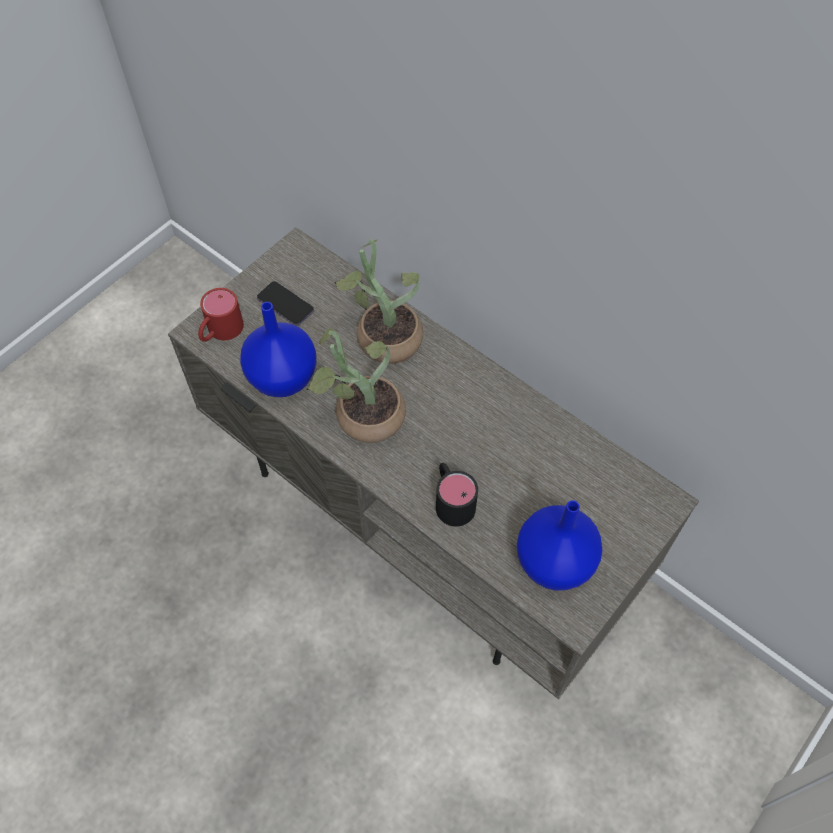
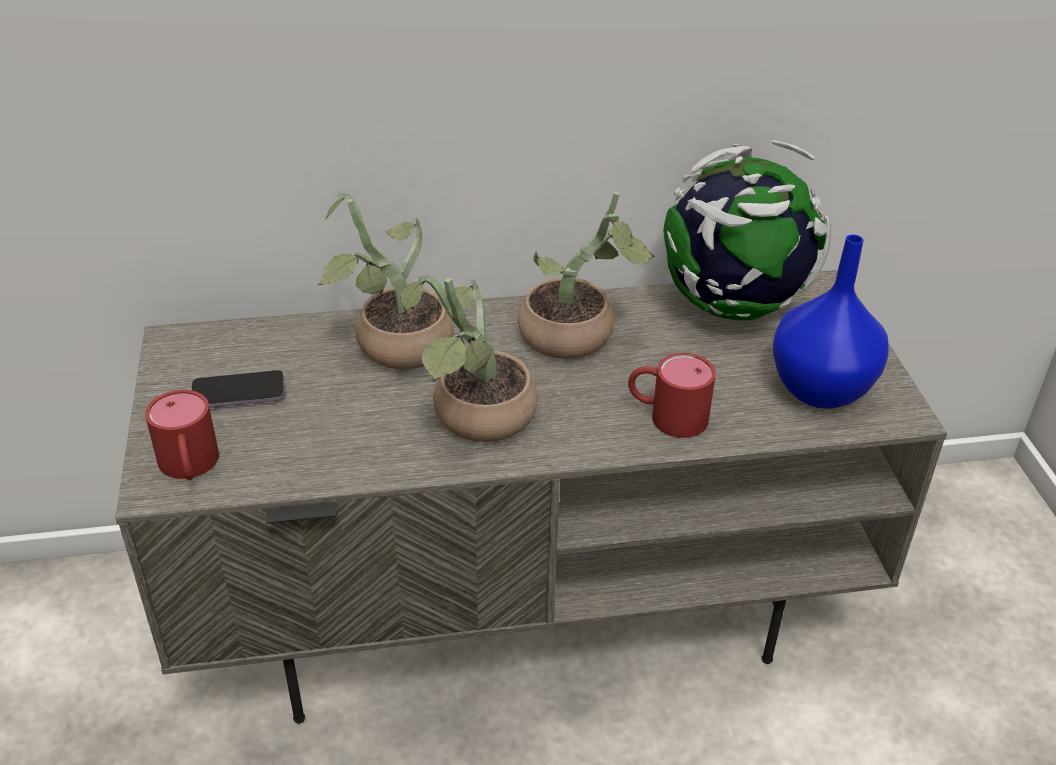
camera: 50 degrees left, 20 degrees down
blue vase [240,302,317,397] -> none
black mug [436,463,478,526] -> red mug [628,353,716,438]
none -> potted plant [518,191,655,359]
none -> globe [663,140,832,321]

